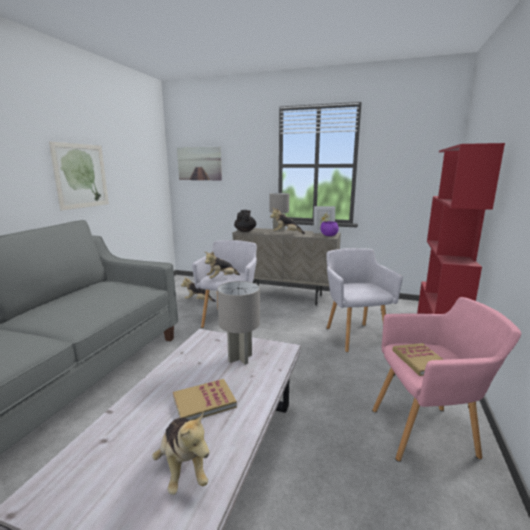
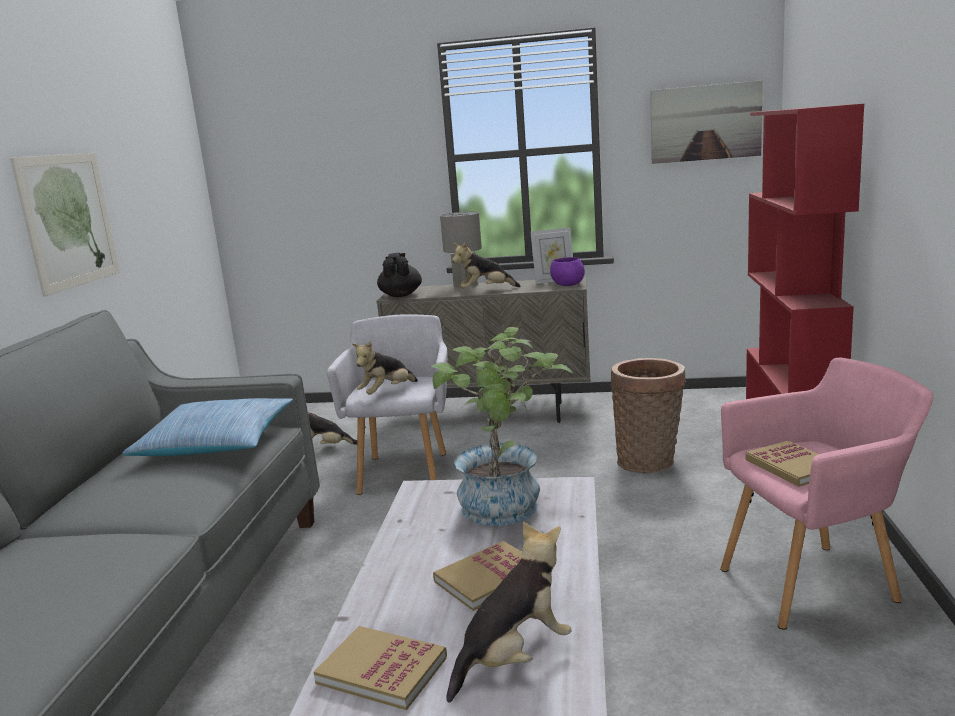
camera: 10 degrees left, 0 degrees up
plush toy [152,411,209,495] -> plush toy turned 90 degrees counterclockwise [446,521,572,703]
picture [177,147,222,180] -> picture moved to [650,80,763,164]
grey table lamp [217,281,260,365] -> potted plant [429,327,573,526]
grey armchair [326,248,403,352] -> basket [611,358,686,473]
none -> pillow [122,398,293,456]
none -> book [314,626,447,710]

